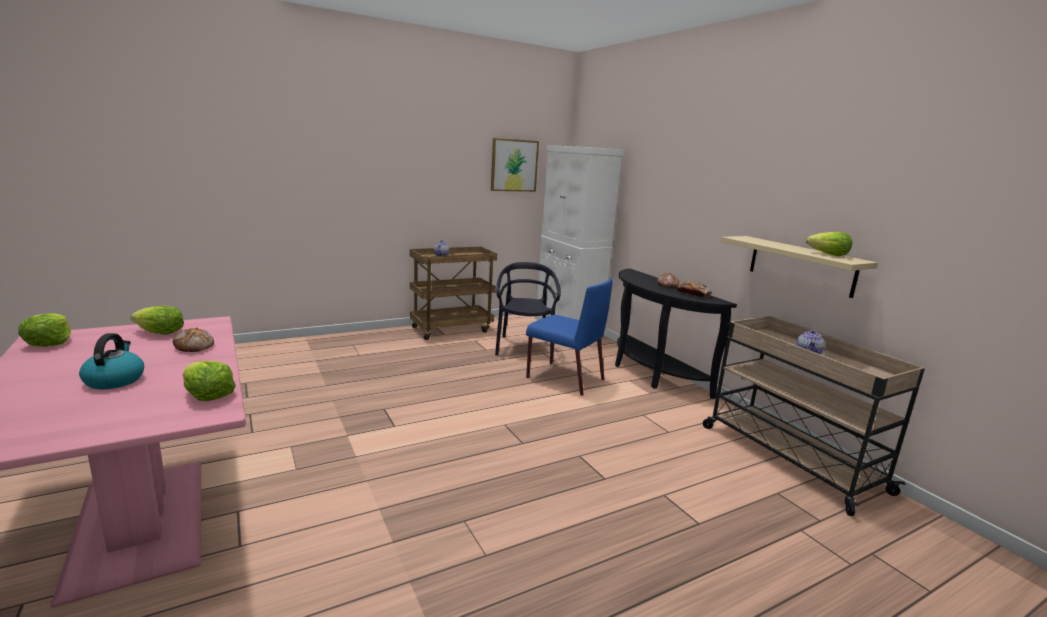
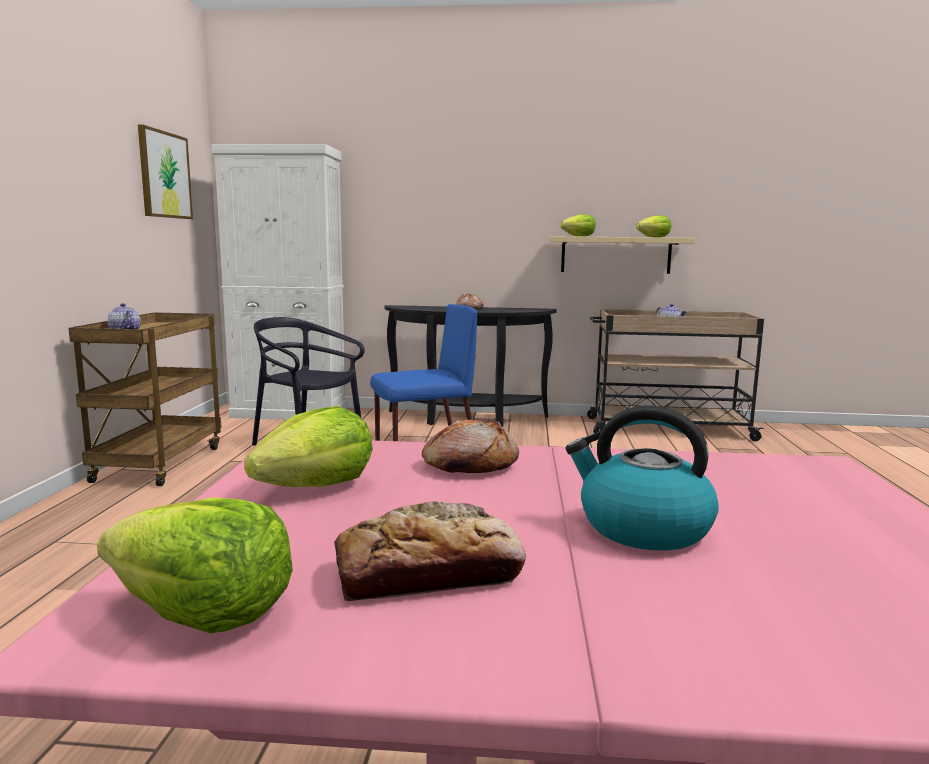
camera: 55 degrees left, 5 degrees down
lettuce [183,361,236,401] -> lettuce moved to [560,214,596,236]
bread [676,281,712,298] -> bread moved to [334,501,526,601]

